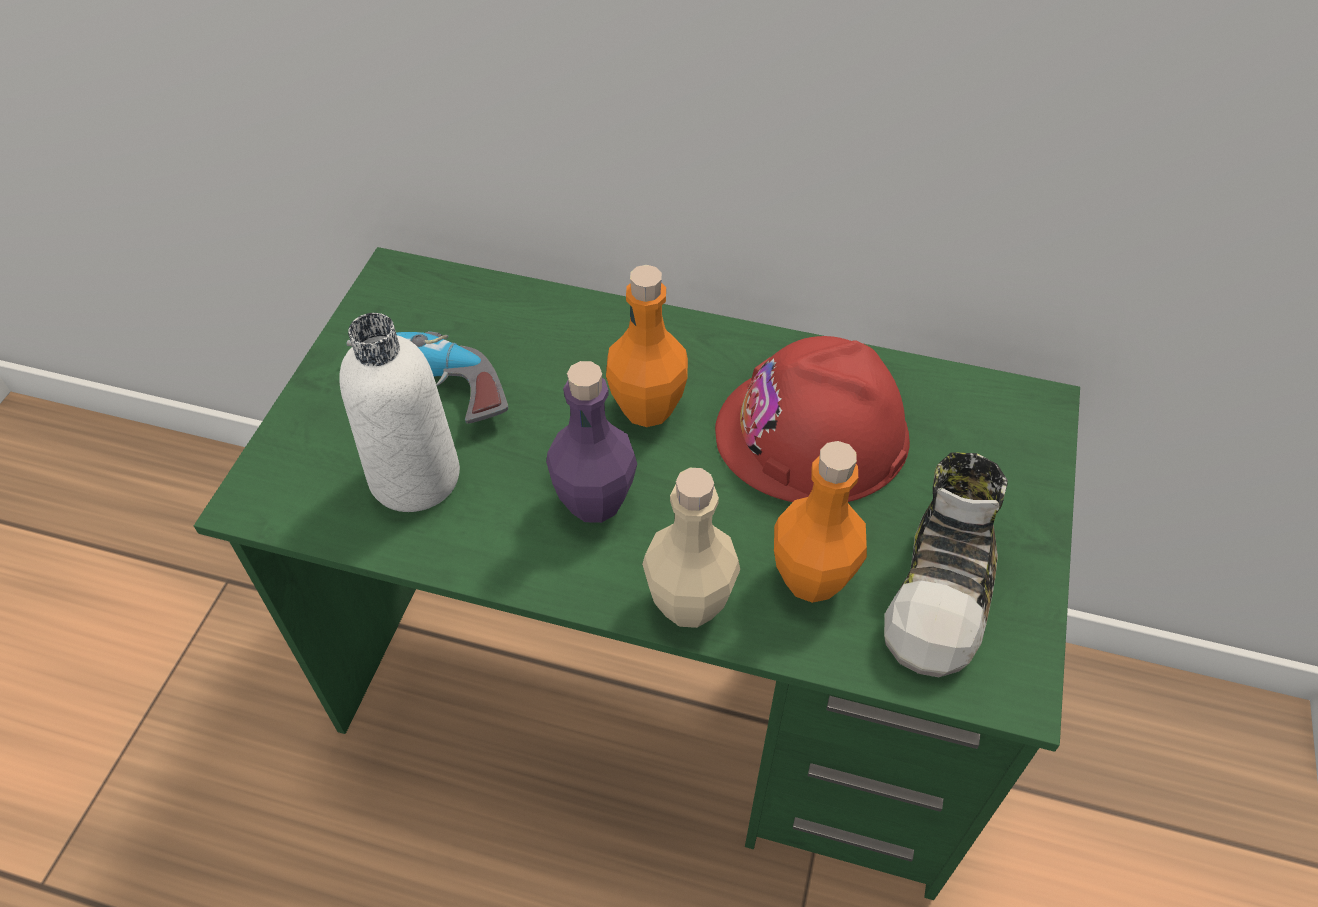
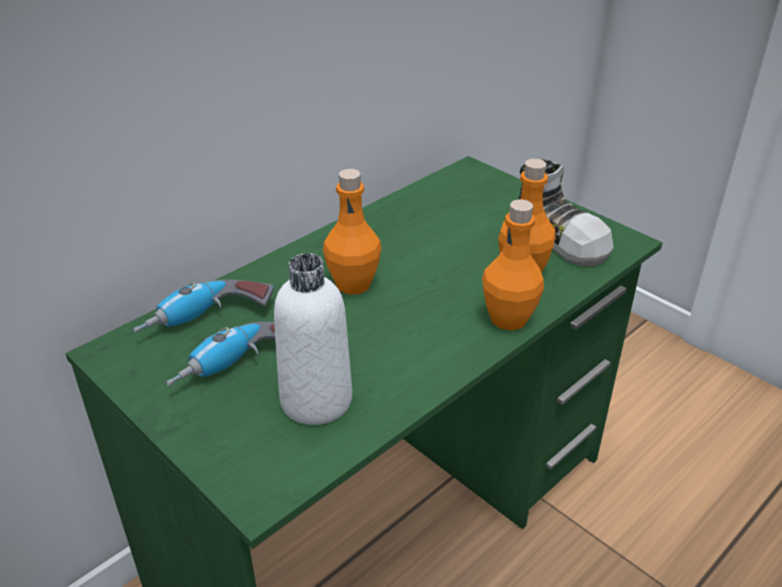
camera: 60 degrees left, 15 degrees down
purple bottle [546,361,637,523] -> none
beige bottle [642,468,740,628] -> orange bottle [482,199,544,331]
red hard hat [715,336,910,502] -> none
none -> power drill [133,279,274,333]

